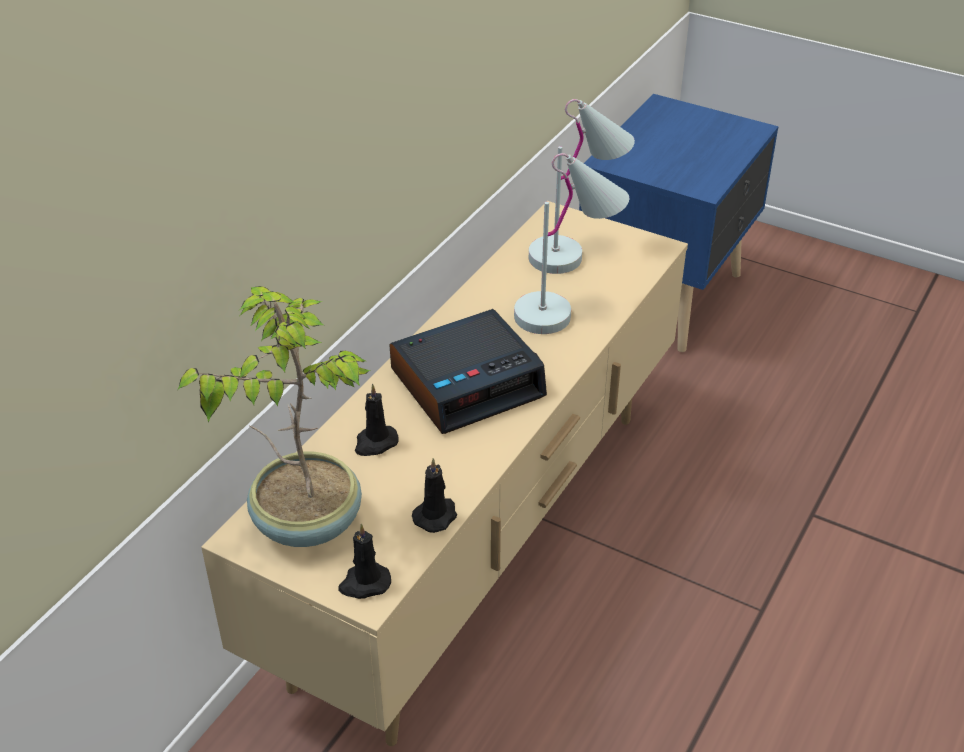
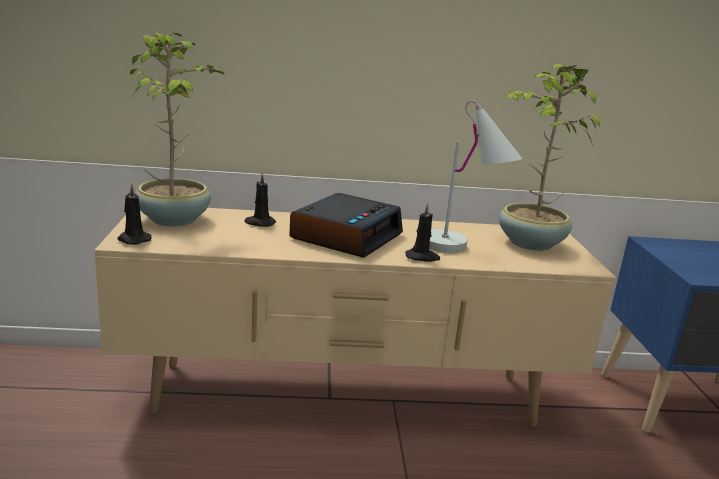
camera: 55 degrees right, 20 degrees down
alarm clock [389,309,547,434] -> alarm clock turned 90 degrees counterclockwise [289,193,403,258]
black candle [412,458,457,533] -> black candle moved to [405,203,440,262]
white table lamp [529,99,635,274] -> potted plant [499,64,600,251]

